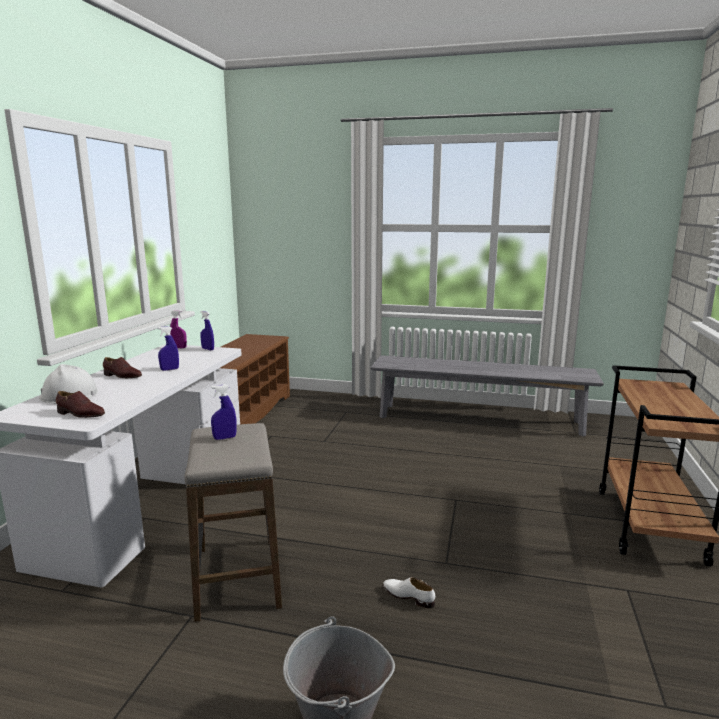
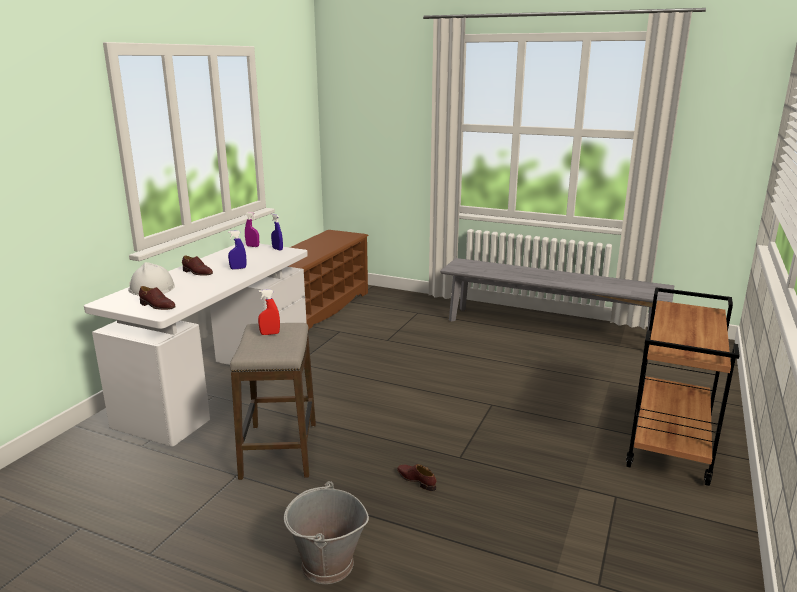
camera: 10 degrees right, 5 degrees up
blue spray bottle [211,385,237,440] -> red spray bottle [258,289,280,335]
white shoe [383,577,435,608] -> brown shoe [397,464,436,491]

